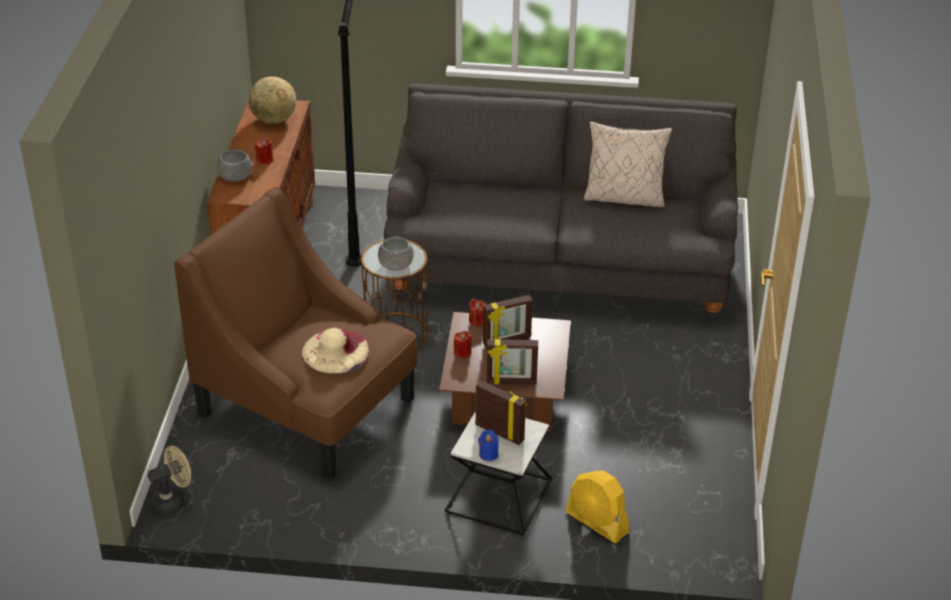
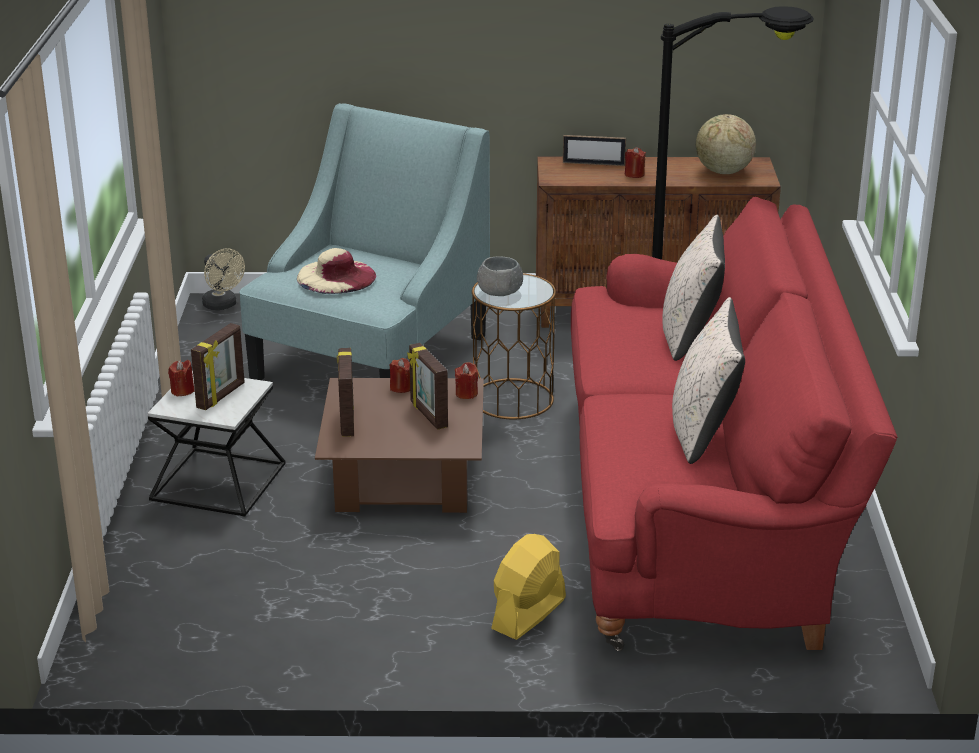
camera: 85 degrees right, 10 degrees down
brown armchair [174,187,417,480] -> turquoise armchair [239,103,490,380]
grey bowl [217,149,252,182] -> picture frame [563,135,626,166]
grey sofa [384,84,738,317] -> red sofa [571,197,898,651]
blue candle [478,430,499,461] -> red candle [168,360,195,396]
yellow fan [566,470,630,543] -> yellow fan moved to [491,534,566,640]
none -> beige pillow [662,215,725,361]

